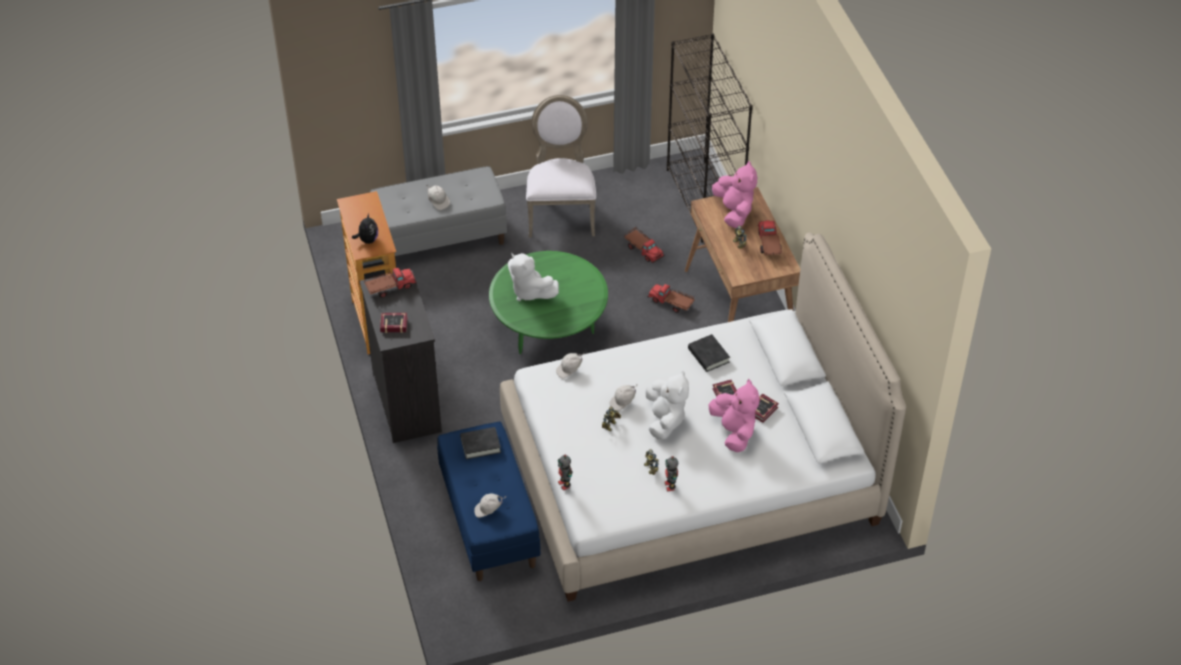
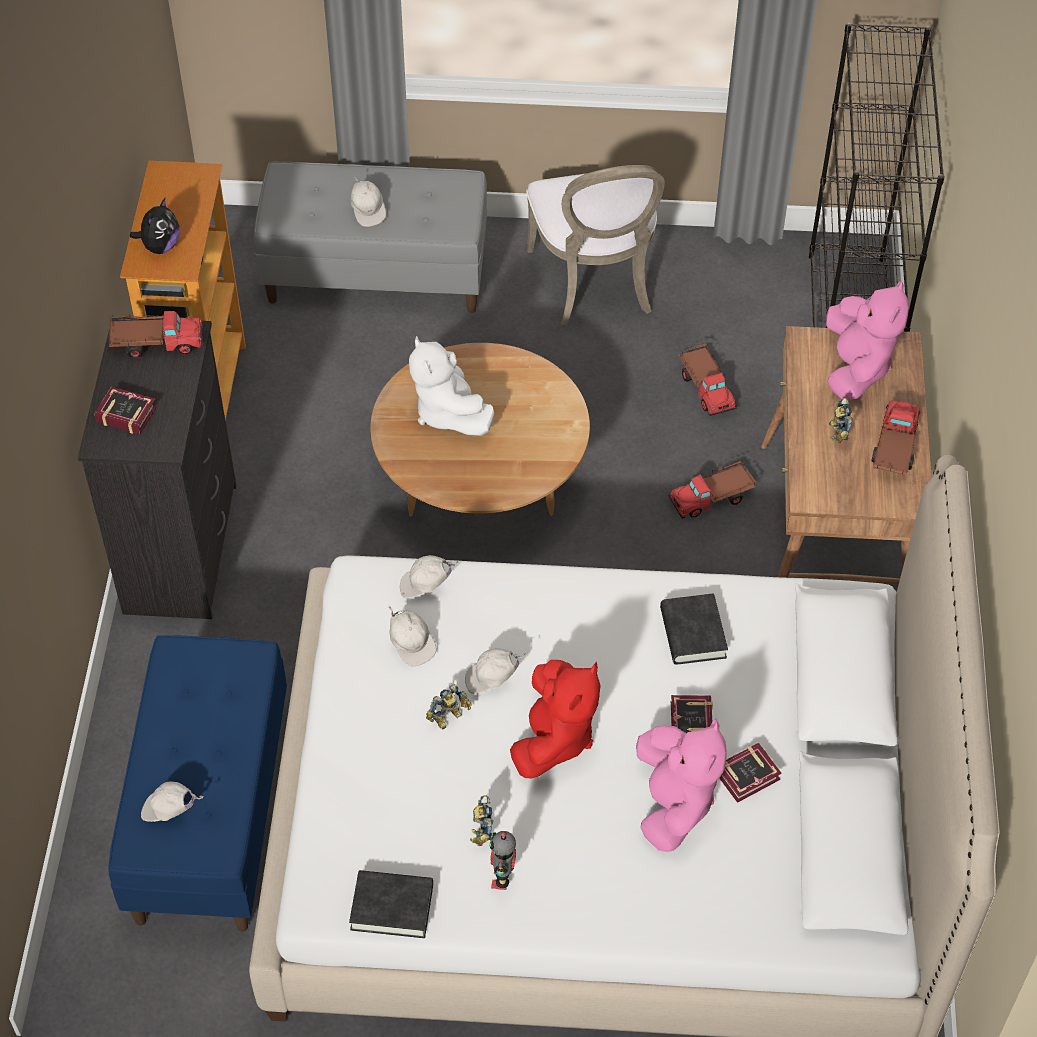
camera: 20 degrees right, 5 degrees up
black book [460,427,501,459] -> black book moved to [349,870,433,938]
green coffee table [489,251,608,354] -> brown coffee table [370,343,590,517]
white chair [526,95,596,238] -> white chair turned 150 degrees clockwise [526,165,665,326]
toy robot [558,455,573,491] -> none
white plush toy [645,371,689,440] -> red plush toy [510,660,601,778]
toy truck [648,284,694,313] -> toy truck turned 75 degrees counterclockwise [668,460,757,519]
none -> white cap [388,606,437,667]

